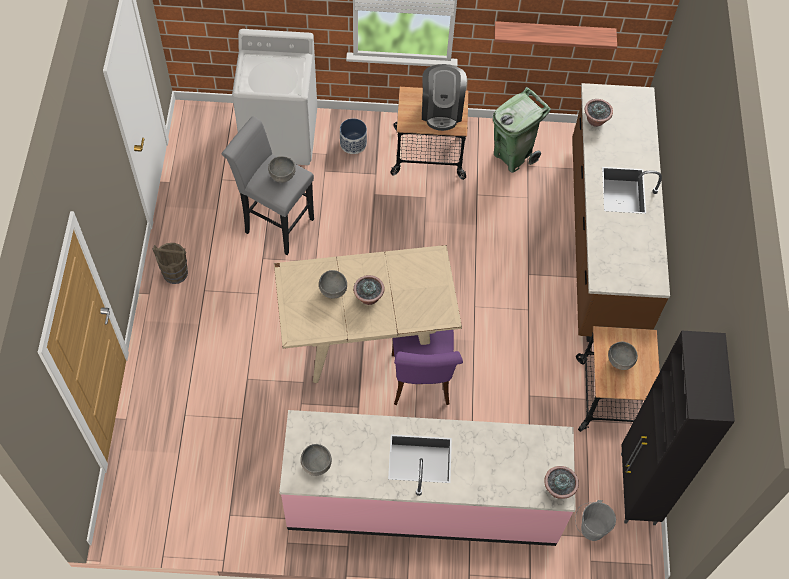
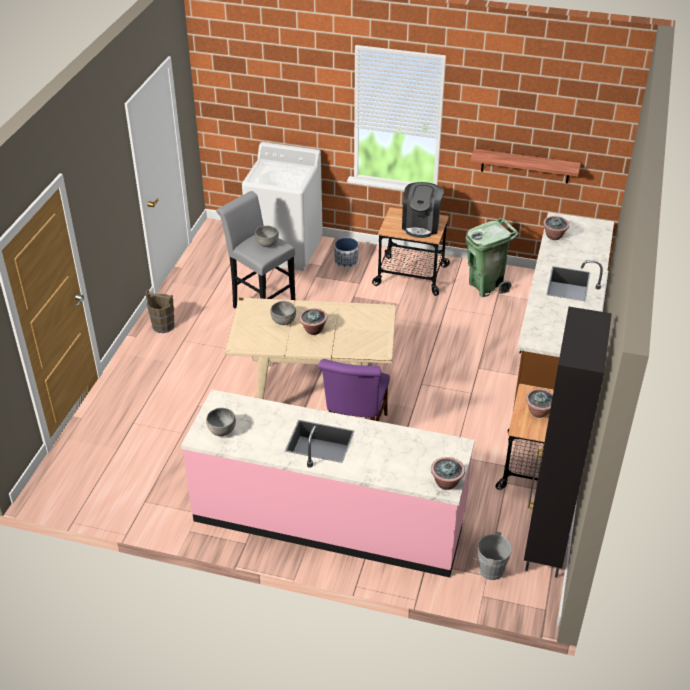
camera: 15 degrees right, 20 degrees down
grey bowl [608,342,638,370] -> potted plant [526,388,553,418]

